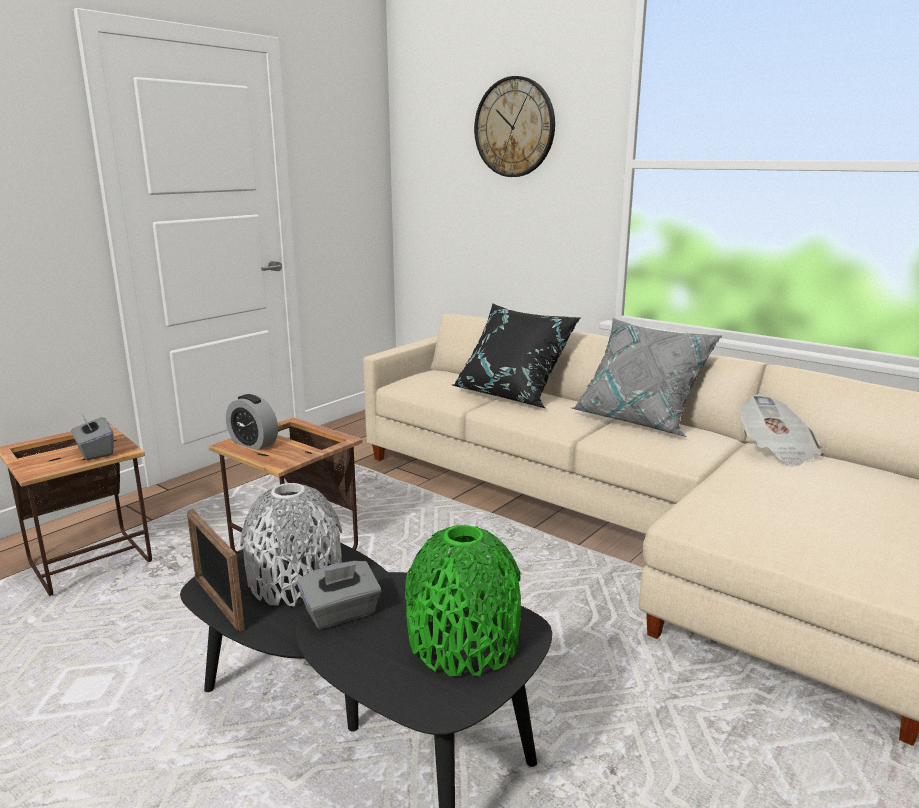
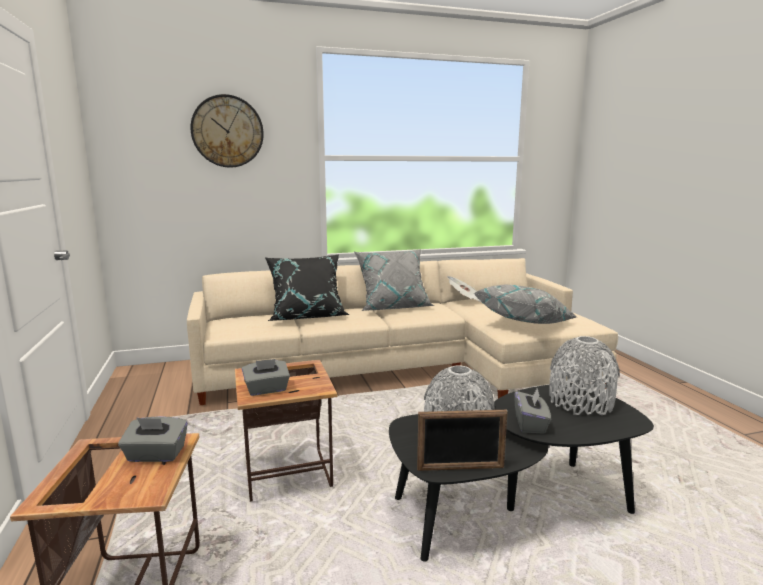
camera: 55 degrees left, 5 degrees down
alarm clock [226,394,278,450] -> grey tissue box [242,359,290,396]
green vase [405,525,521,676] -> grey vase [549,336,620,415]
none -> grey pillow [474,285,577,324]

